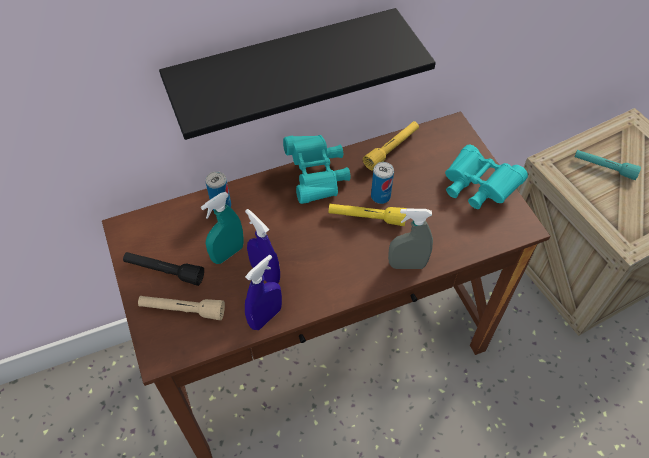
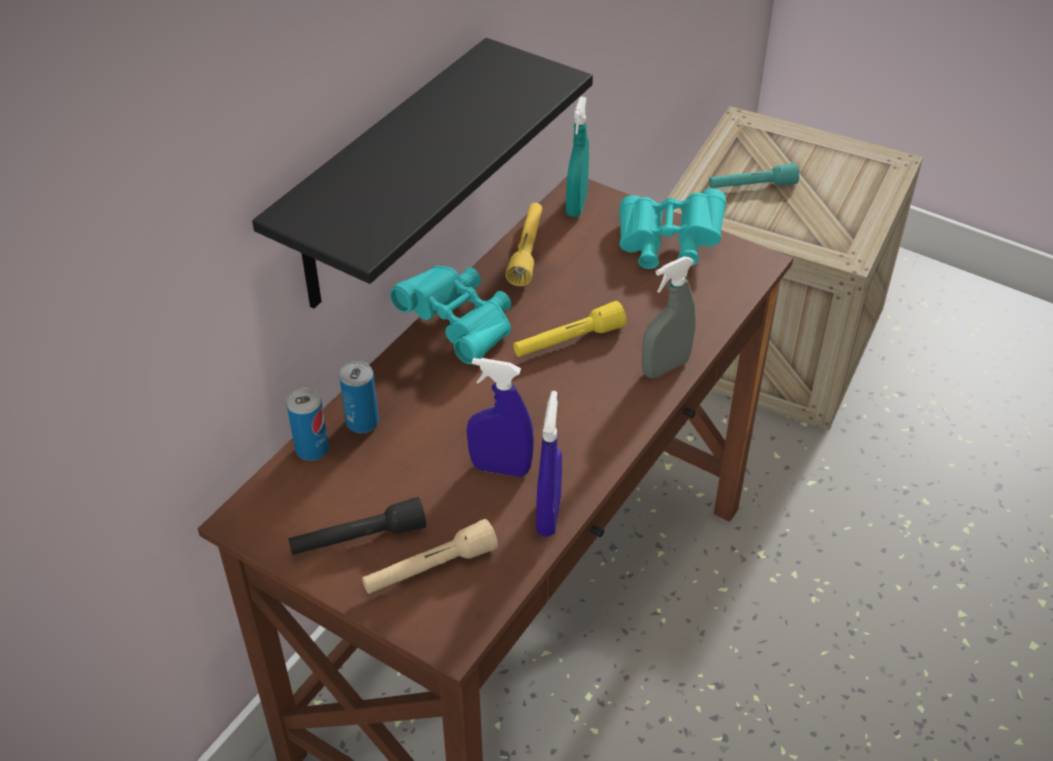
camera: 35 degrees left, 10 degrees down
turquoise spray bottle [201,192,244,264] -> turquoise spray bottle moved to [566,97,589,217]
can [371,162,394,204] -> can moved to [286,388,329,461]

